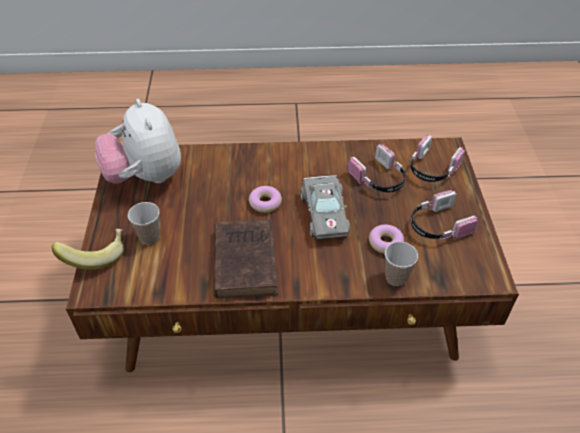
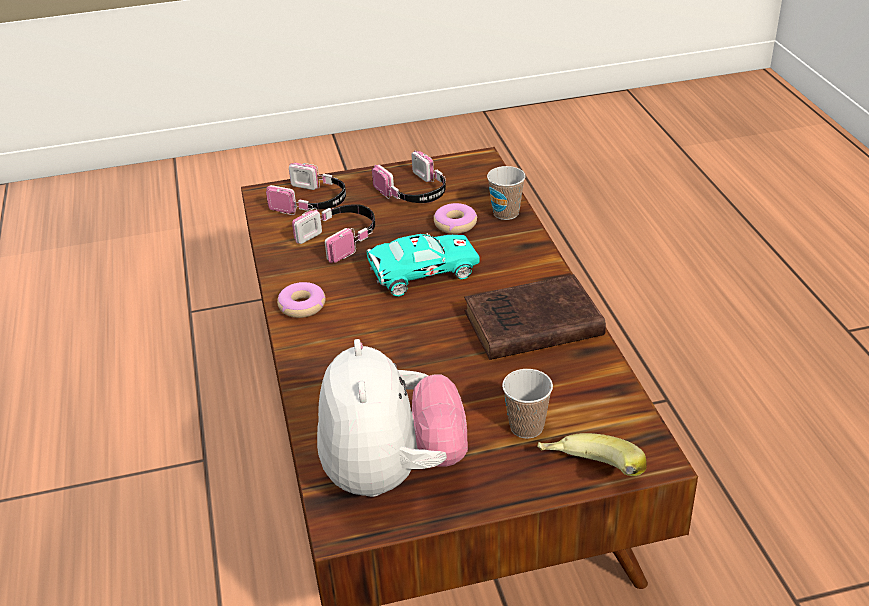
camera: 100 degrees left, 10 degrees down
plush toy [95,99,181,184] -> plush toy turned 60 degrees counterclockwise [317,339,468,497]
donut [249,186,282,213] -> donut moved to [277,282,326,318]
grey toy car [301,175,350,239] -> turquoise toy car [367,233,480,296]

